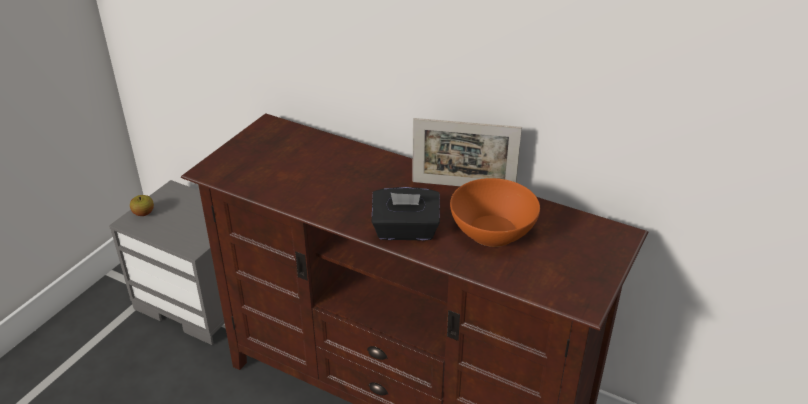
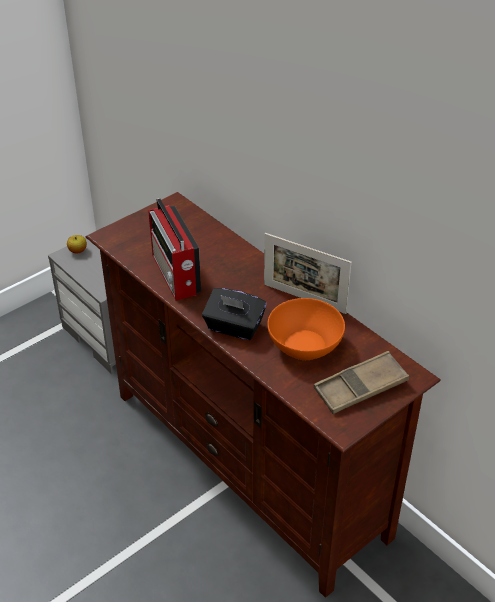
camera: 20 degrees right, 5 degrees up
none -> radio [148,198,201,301]
none -> brown tray [314,351,409,414]

